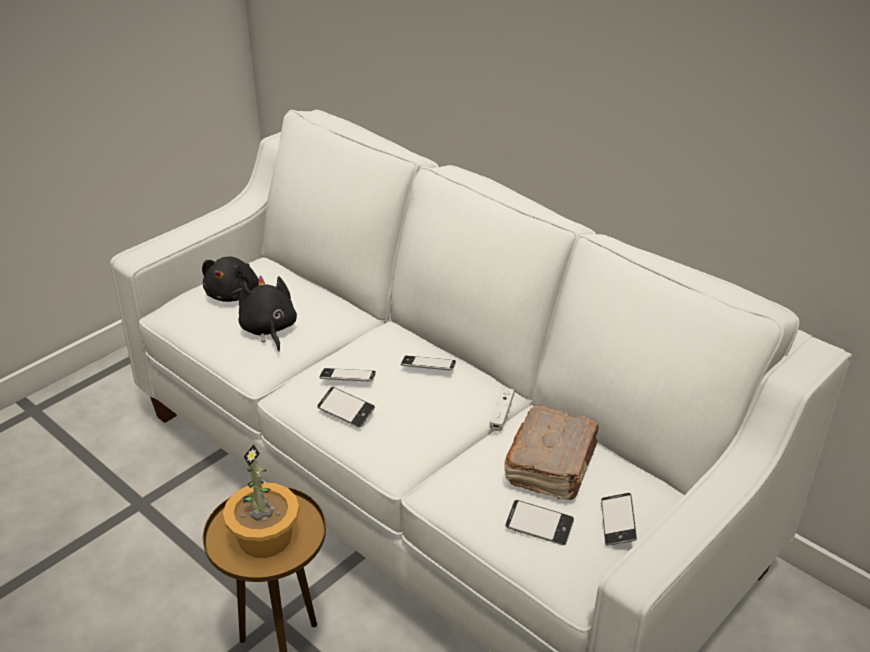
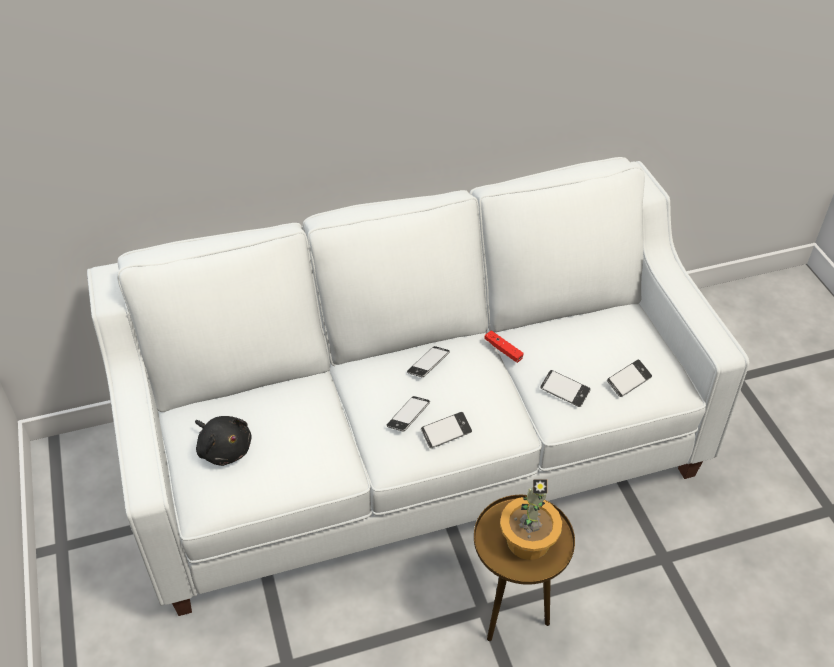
camera: 60 degrees left, 10 degrees up
black plush toy [239,276,297,352] -> none
white game controller [490,387,514,431] -> red game controller [484,330,524,363]
brown book [504,405,599,500] -> none
phone [601,493,637,546] -> phone moved to [540,370,591,407]

